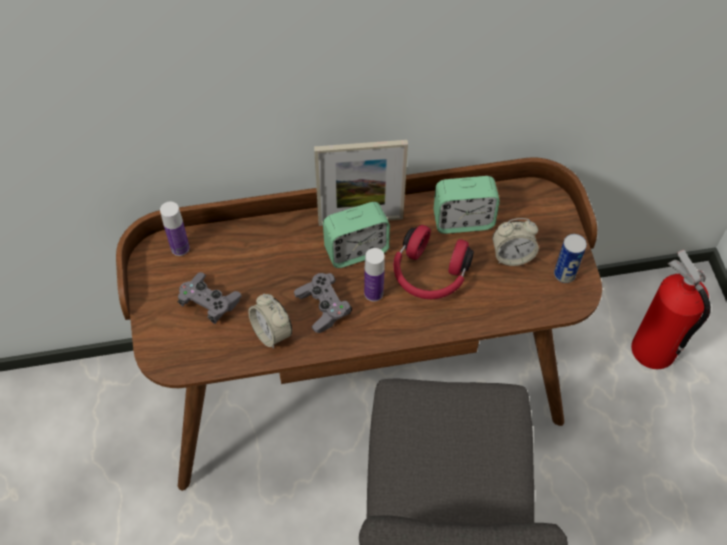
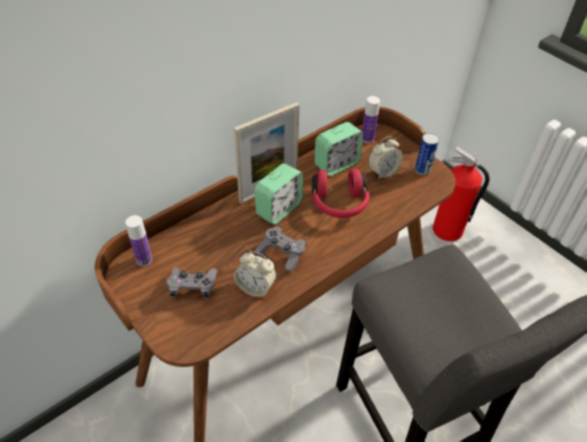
camera: 30 degrees left, 10 degrees down
bottle [364,248,385,302] -> bottle moved to [362,96,380,143]

